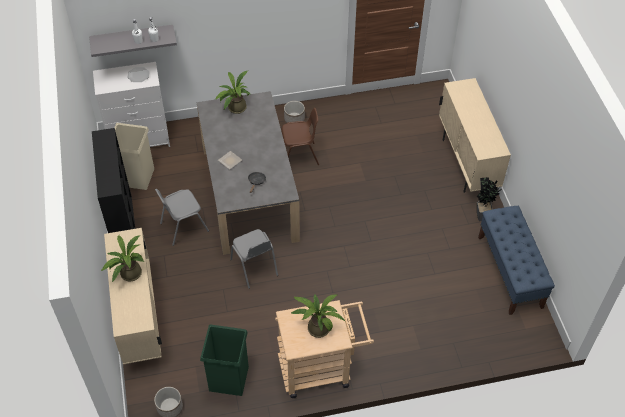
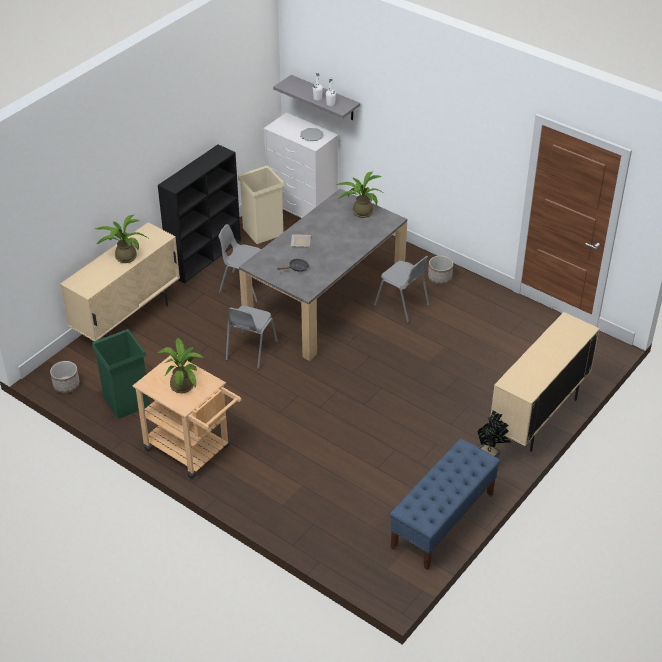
camera: 50 degrees right, 10 degrees down
brown chair [281,108,319,165] -> grey chair [374,256,429,323]

